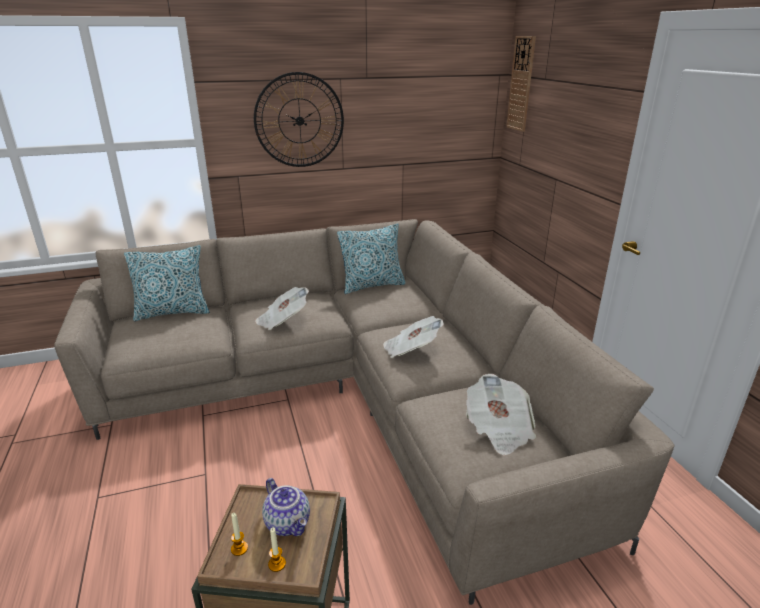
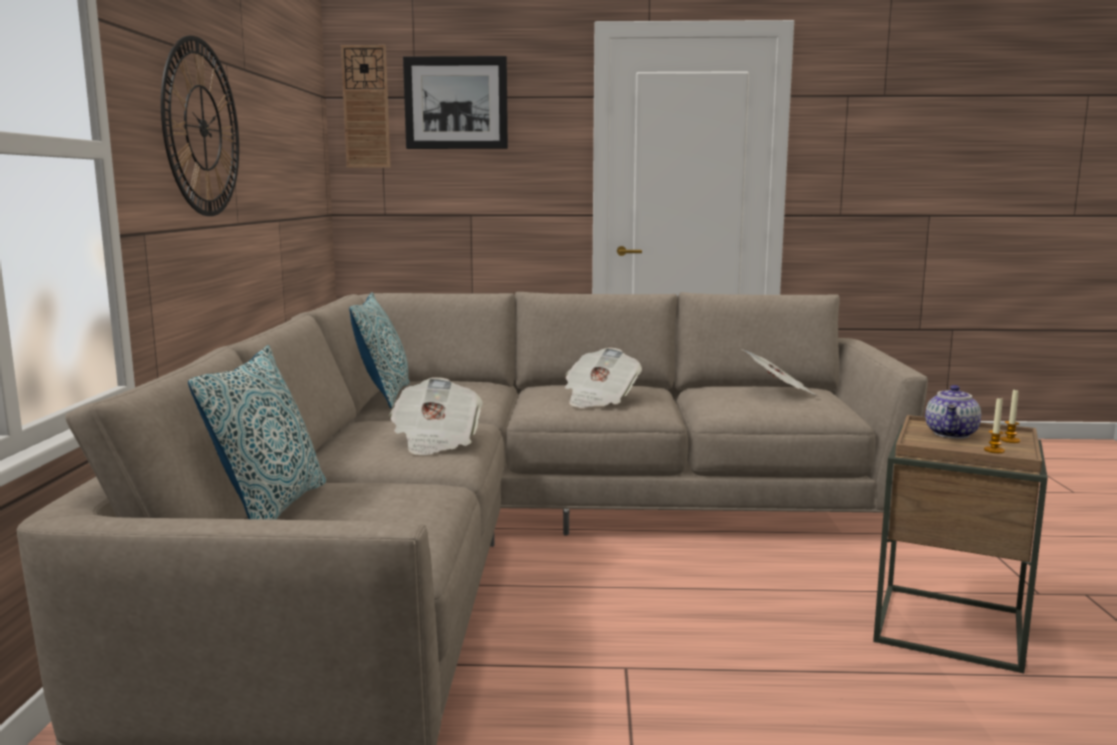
camera: 70 degrees left, 15 degrees down
teapot [262,478,310,536] -> teapot turned 135 degrees clockwise [925,385,981,439]
none -> picture [403,56,508,149]

